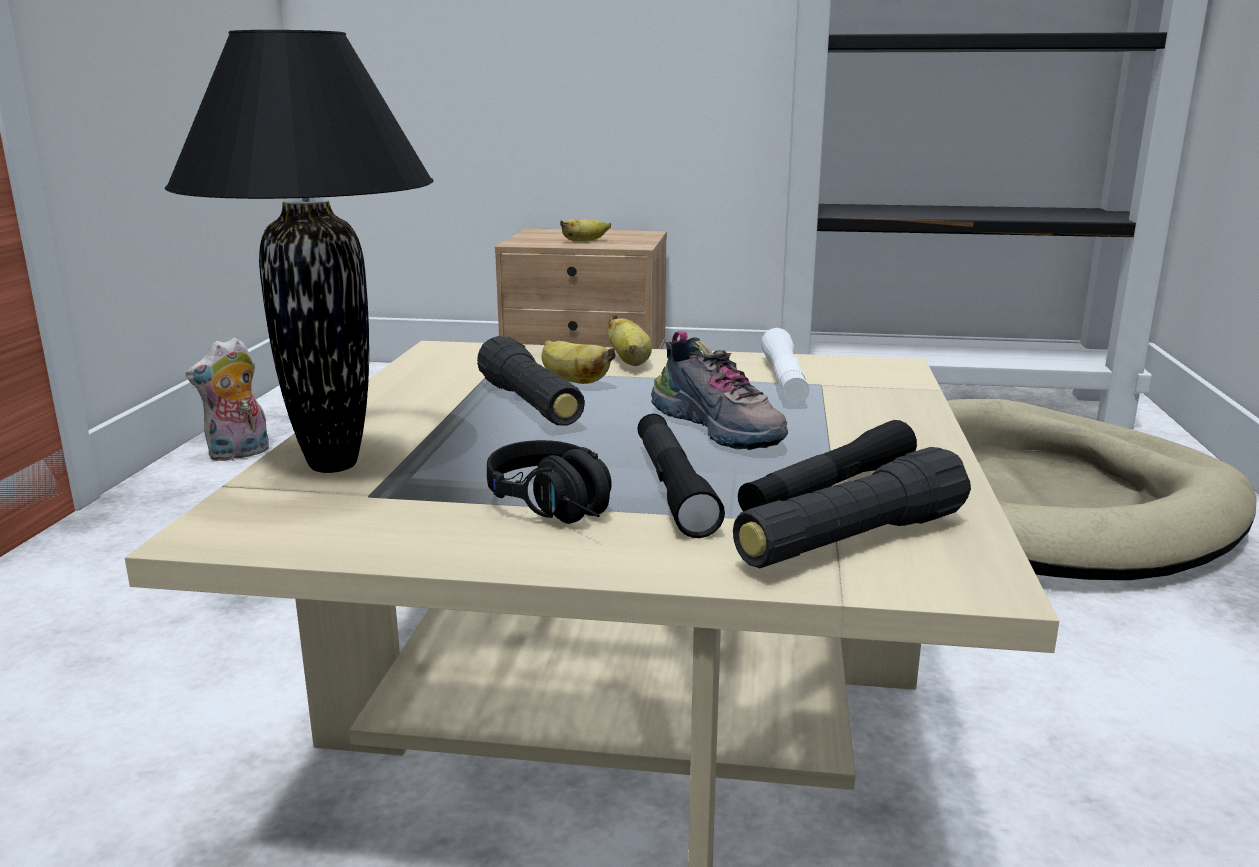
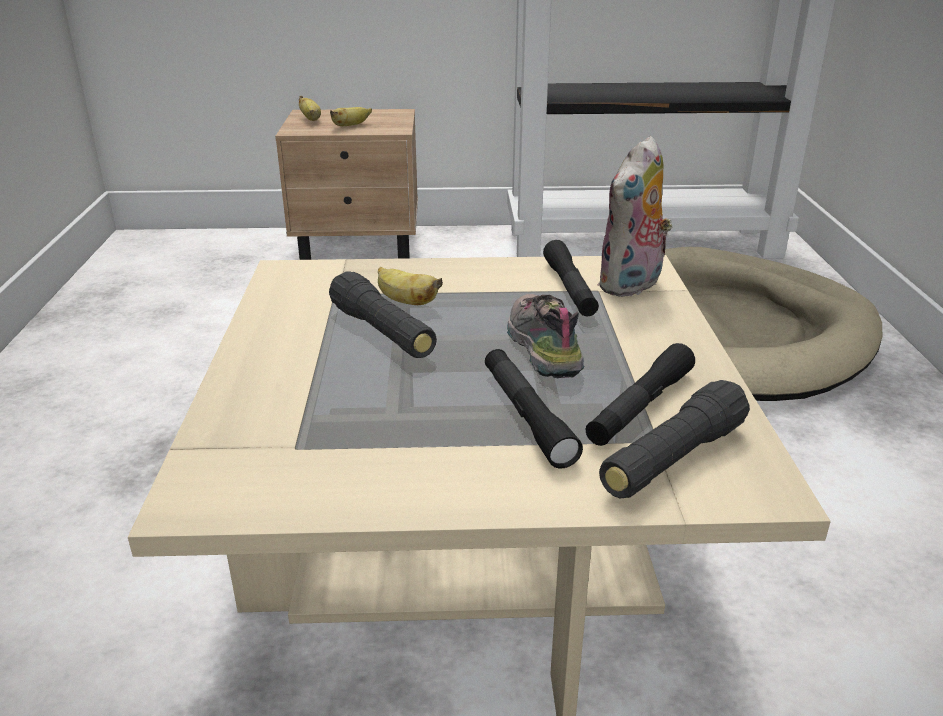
camera: 10 degrees left, 10 degrees up
black table lamp [165,30,433,473] -> none
plush toy [186,337,269,461] -> plush toy moved to [597,136,672,297]
black headphones [487,440,612,524] -> none
banana [608,314,652,366] -> banana moved to [299,96,321,121]
shoe [651,331,788,450] -> shoe turned 150 degrees counterclockwise [507,294,584,379]
white flashlight [761,328,810,404] -> black flashlight [543,240,599,316]

